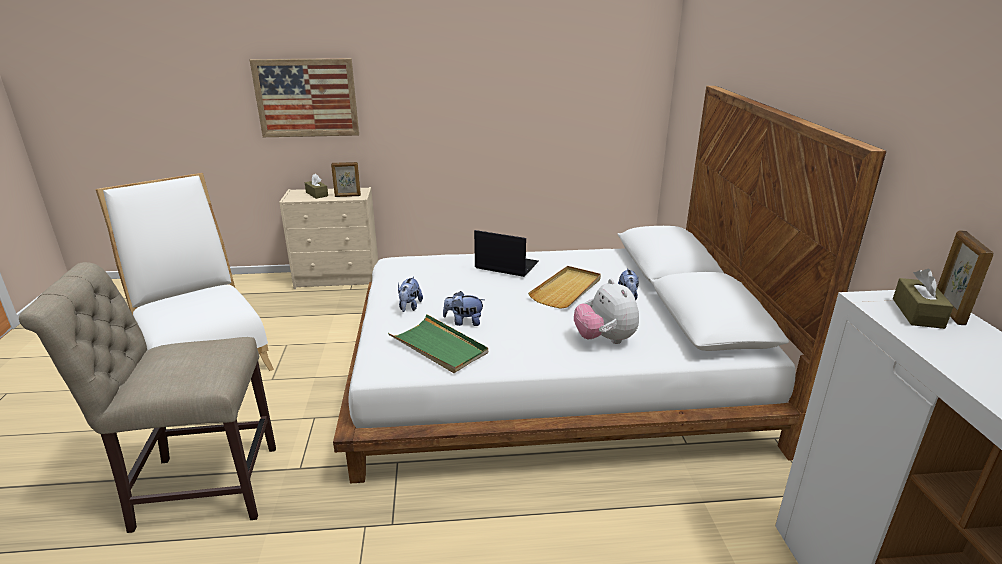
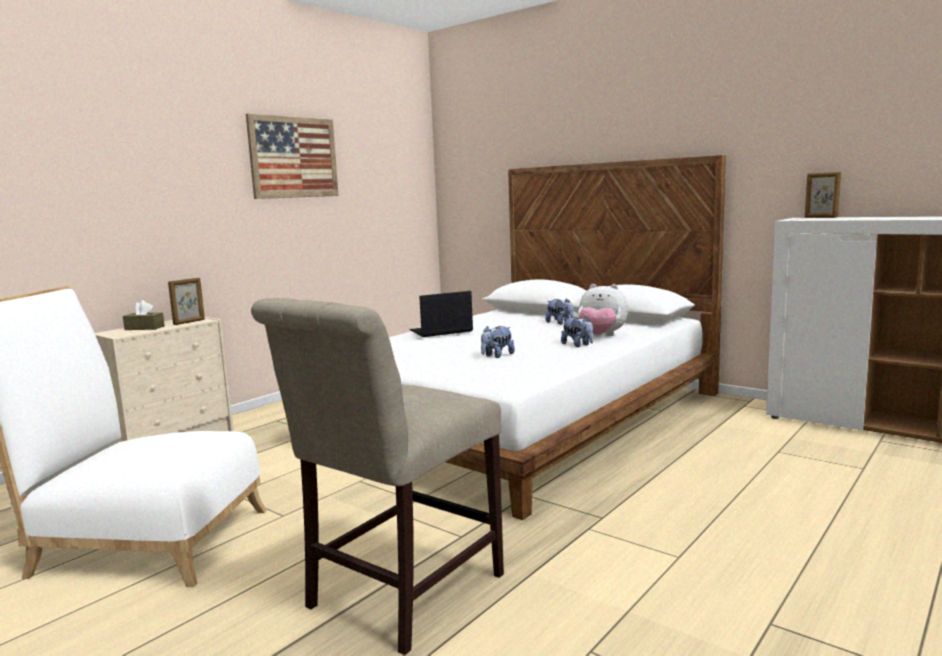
camera: 45 degrees left, 15 degrees down
picture [250,58,359,137] -> picture moved to [246,114,339,199]
green tray [388,314,488,373] -> none
plush toy [398,276,423,312] -> plush toy moved to [561,316,593,347]
beige tray [528,266,601,309] -> none
brown tissue box [893,269,954,329] -> none

